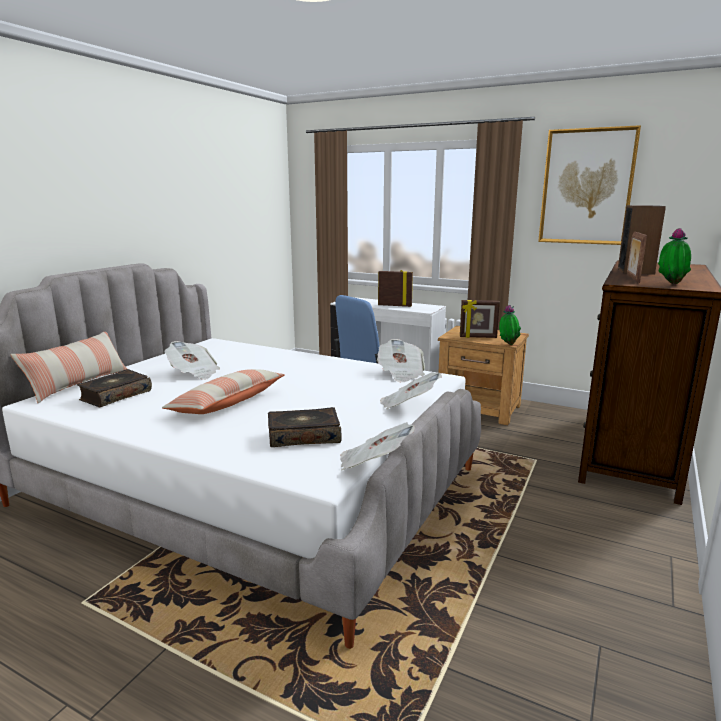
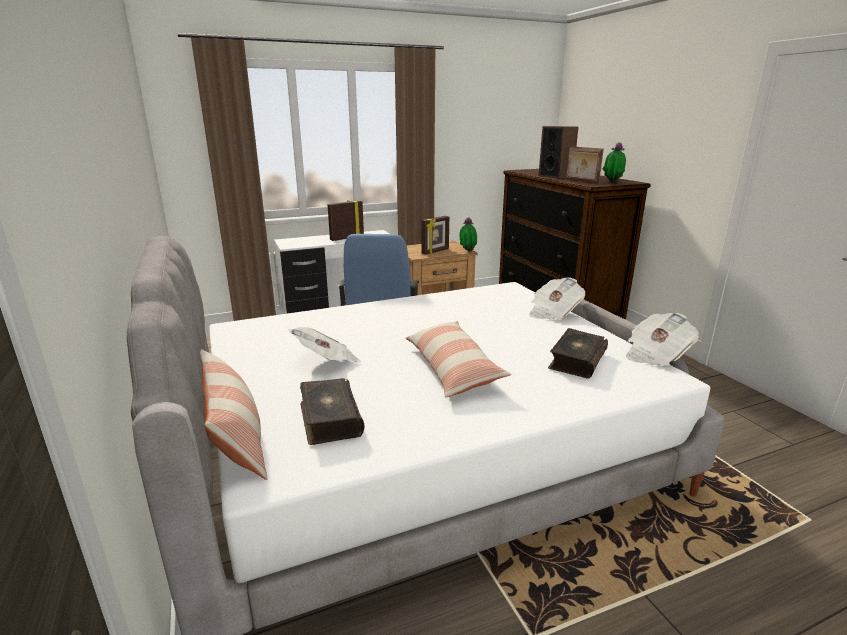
camera: 50 degrees left, 5 degrees up
newspaper [377,339,425,382] -> none
picture [538,125,641,245] -> none

